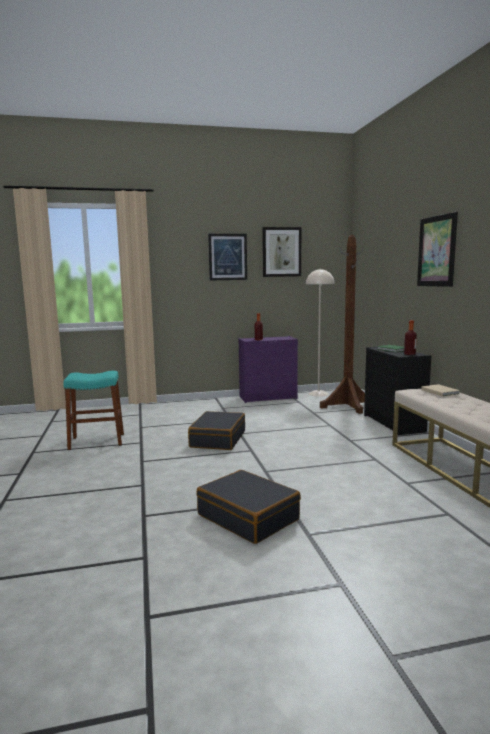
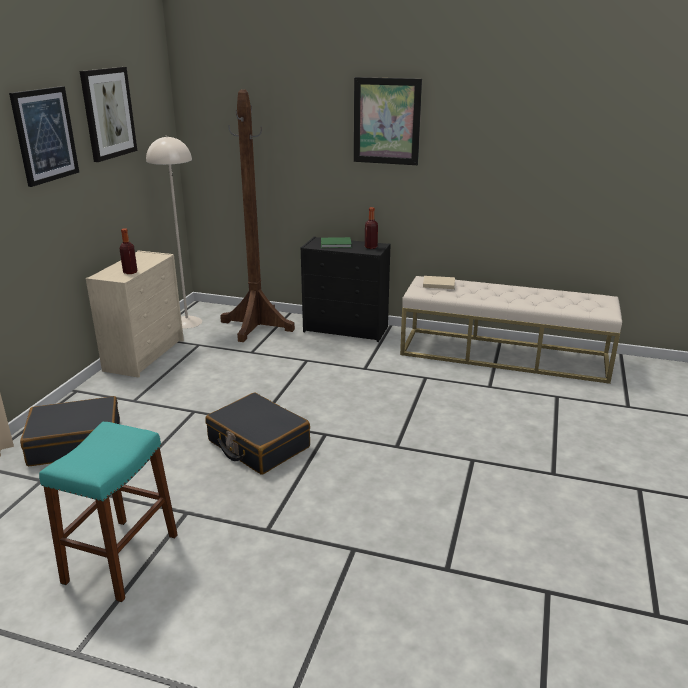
camera: 60 degrees left, 15 degrees up
black suitcase [196,470,301,544] -> black suitcase moved to [20,396,120,466]
purple dresser [239,336,298,403] -> beige dresser [86,251,184,378]

